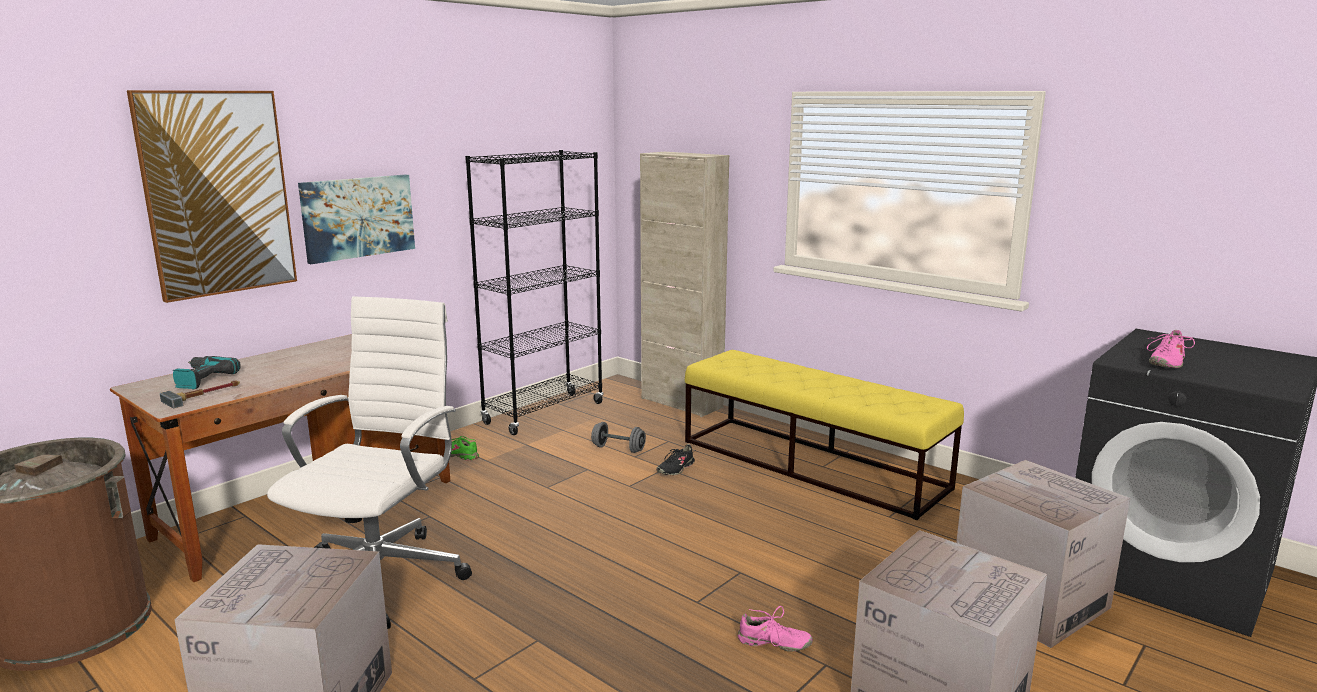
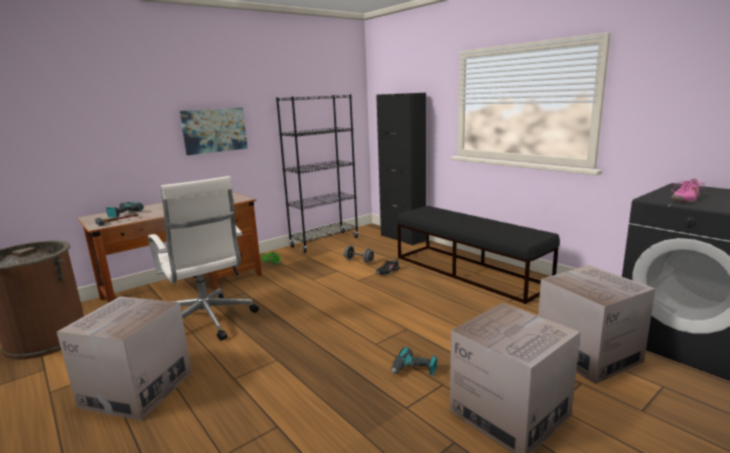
camera: 10 degrees right, 0 degrees up
picture [127,90,297,303] -> none
white office chair [267,296,472,629] -> white office chair turned 120 degrees clockwise [148,176,259,341]
beige cabinet [640,152,729,417] -> black cabinet [376,93,426,246]
yellow bench [685,350,964,520] -> black bench [396,206,560,304]
pink shoe [737,606,813,652] -> power drill [391,347,437,376]

